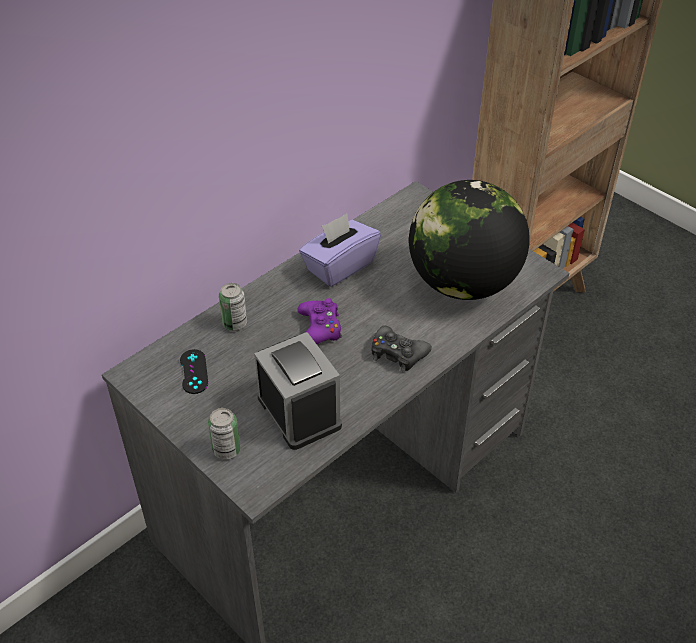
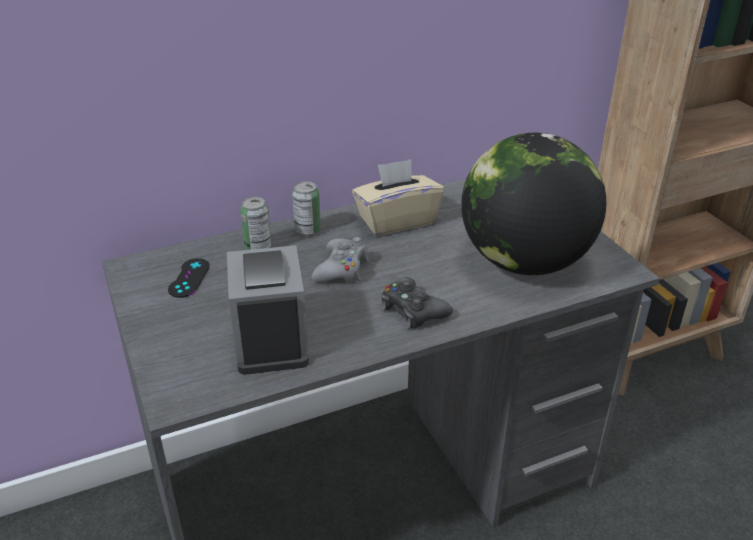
camera: 20 degrees right, 10 degrees down
can [208,408,241,460] -> can moved to [292,181,321,236]
purple game controller [298,298,342,344] -> grey game controller [312,237,369,283]
purple tissue box [299,213,381,287] -> beige tissue box [352,159,444,236]

